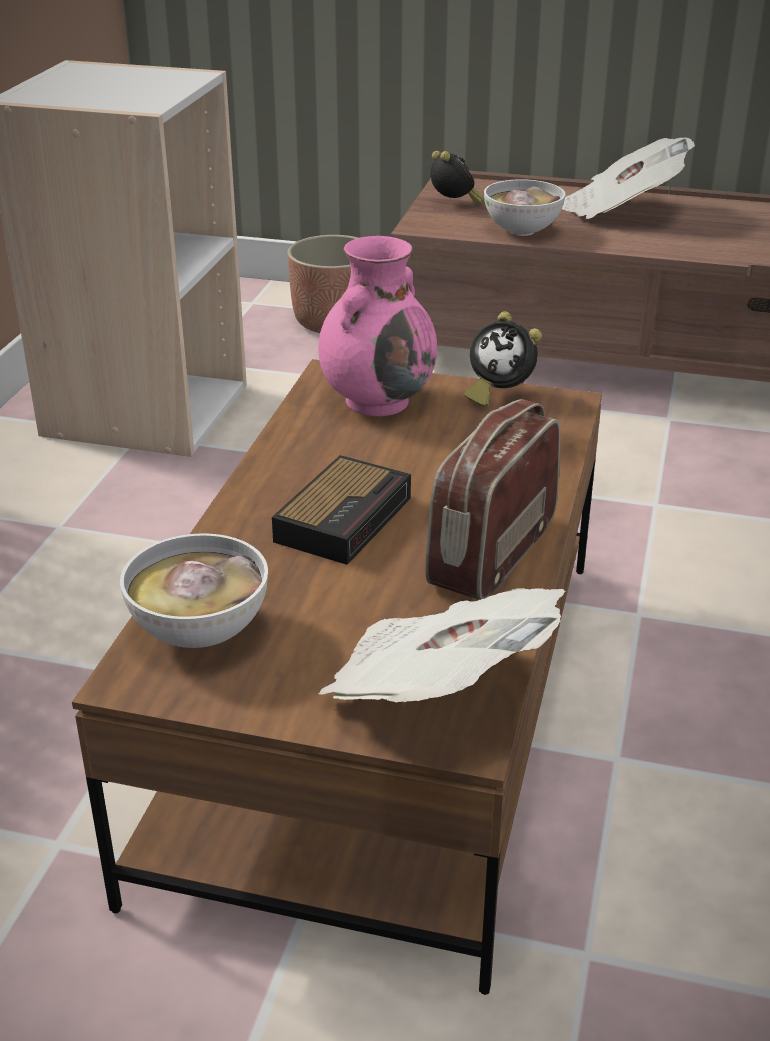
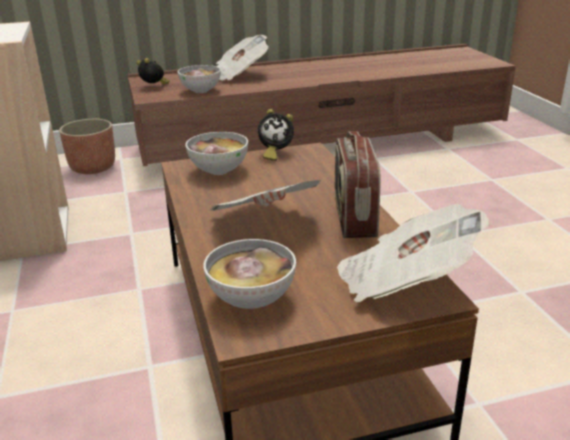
camera: 30 degrees left, 5 degrees down
alarm clock [272,455,411,565] -> newspaper [210,180,322,211]
pink vase [318,236,437,416] -> bowl [185,132,248,175]

